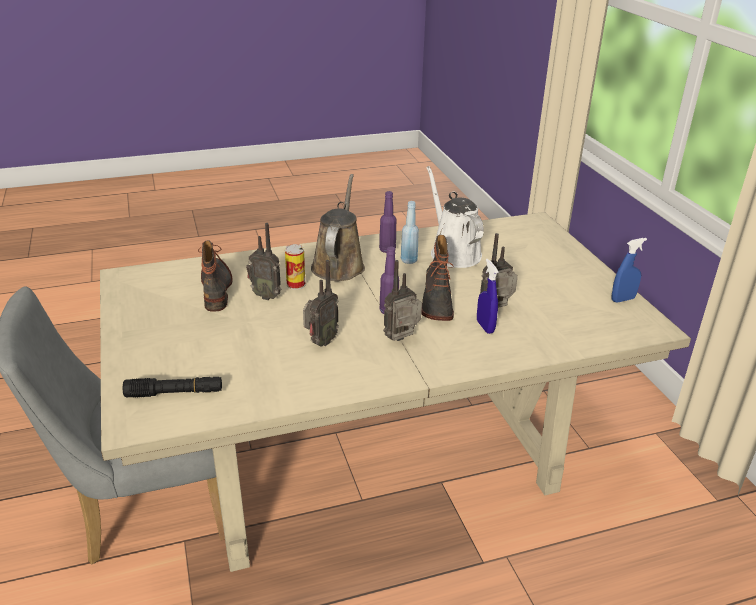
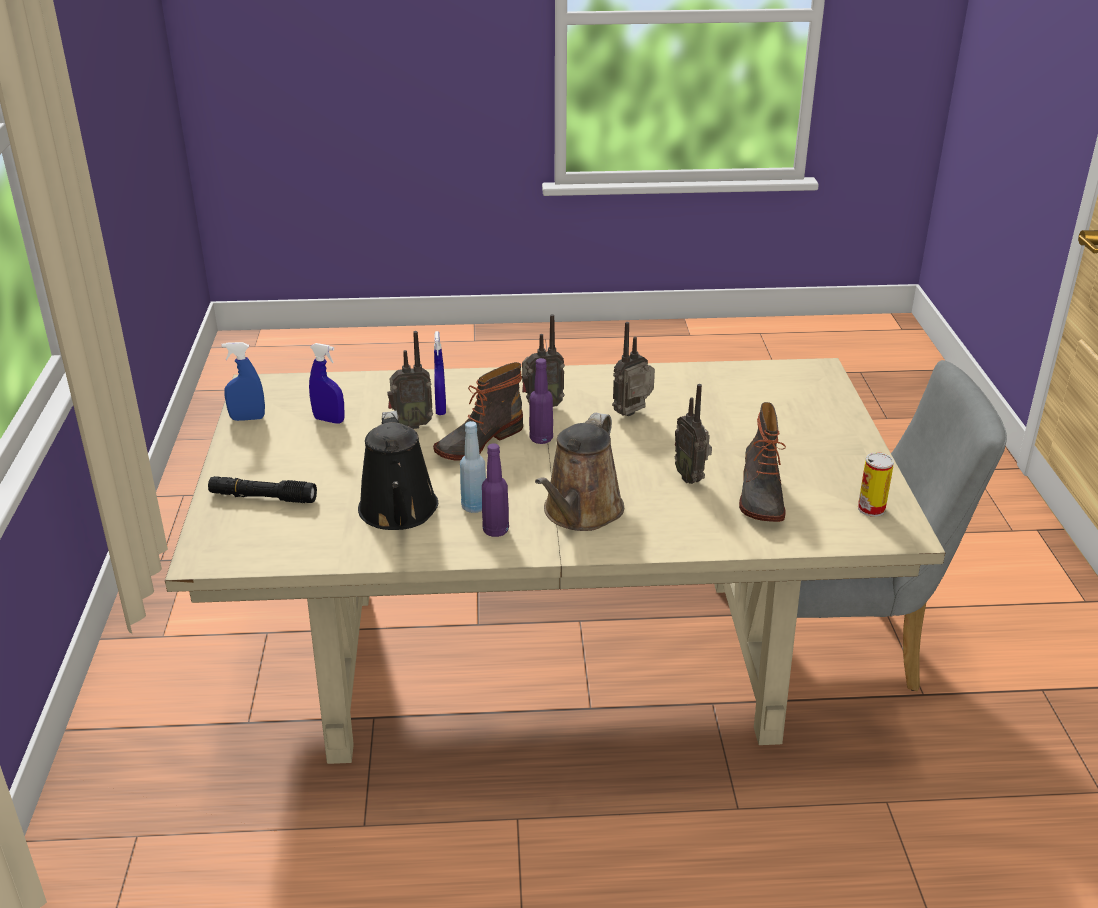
camera: 165 degrees left, 0 degrees up
black flashlight [123,377,222,398] -> black flashlight moved to [208,476,317,503]
radio [246,223,281,300] -> radio turned 150 degrees counterclockwise [675,384,712,484]
can [285,244,305,290] -> can moved to [858,452,894,517]
boot [421,235,454,321] -> boot turned 150 degrees counterclockwise [433,362,523,461]
white watering can [426,166,484,268] -> black watering can [358,411,438,530]
none -> blue spray bottle [309,343,345,424]

